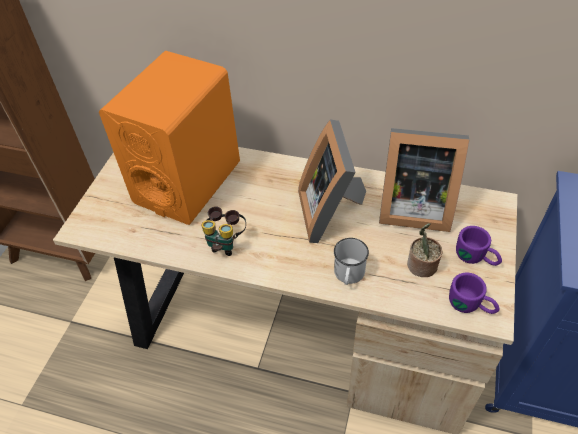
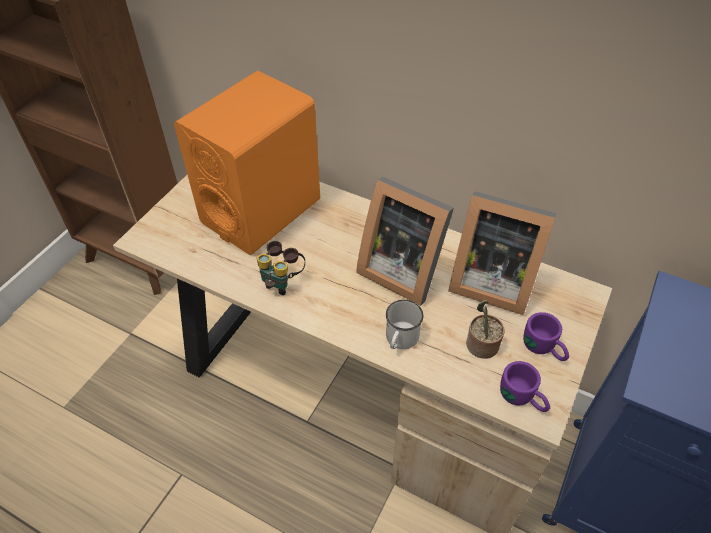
camera: 10 degrees right, 0 degrees up
picture frame [298,119,366,243] -> picture frame turned 60 degrees counterclockwise [356,177,454,306]

